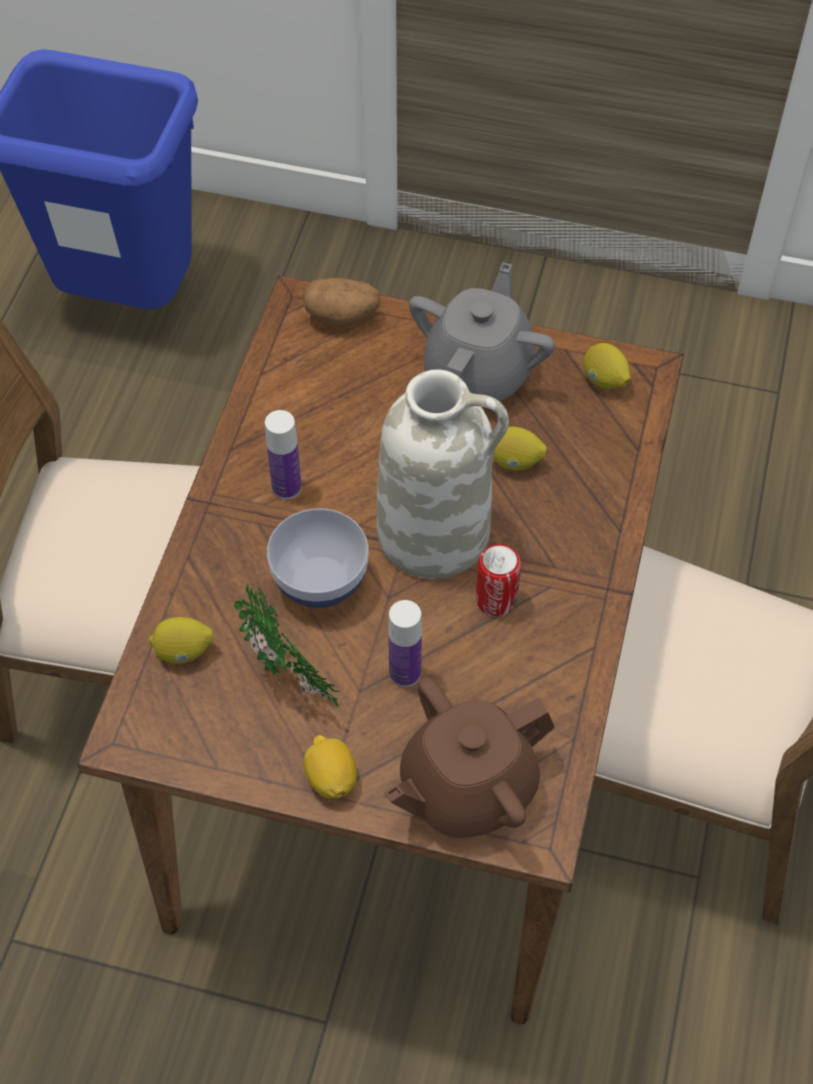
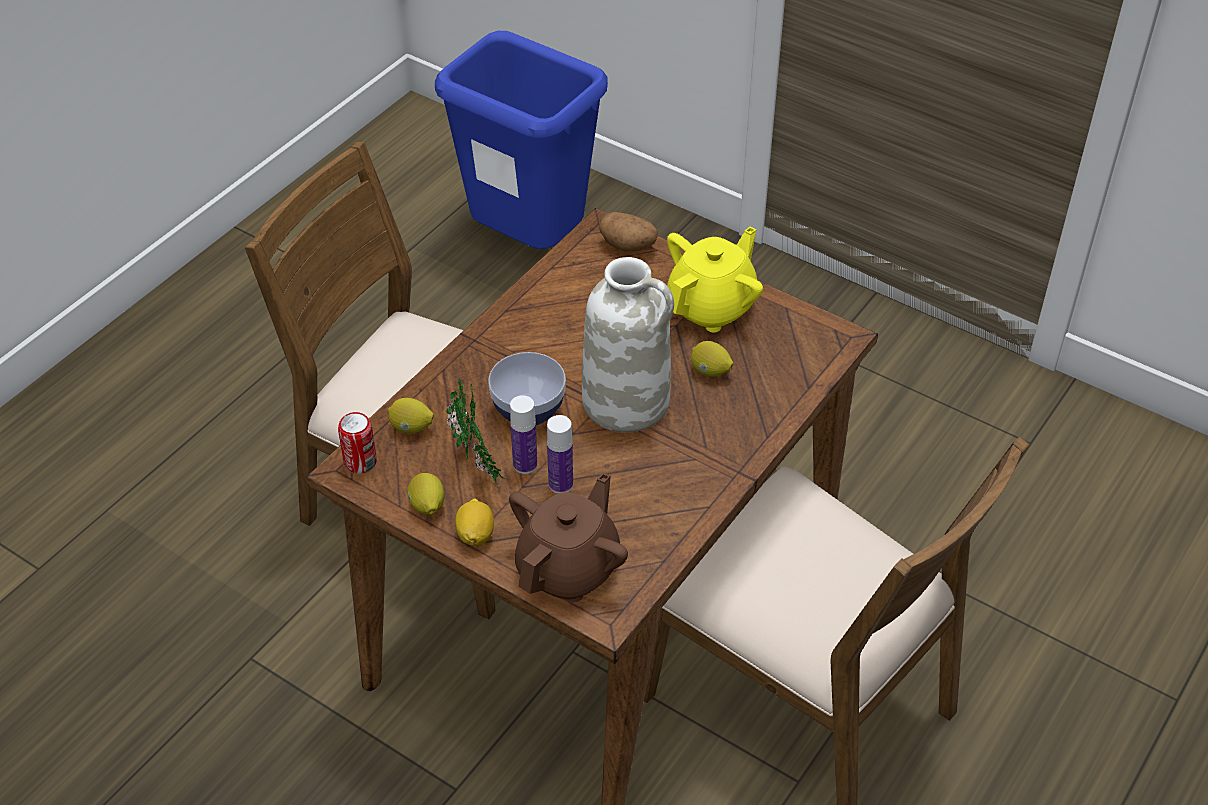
camera: 20 degrees right, 10 degrees down
bottle [265,410,302,500] -> bottle moved to [510,395,537,474]
brown teapot [384,677,555,838] -> brown teapot turned 135 degrees clockwise [509,473,628,602]
grey teapot [409,262,555,403] -> yellow teapot [667,227,763,332]
can [476,544,521,616] -> can moved to [338,412,377,474]
lemon [583,343,631,389] -> lemon moved to [408,473,445,515]

